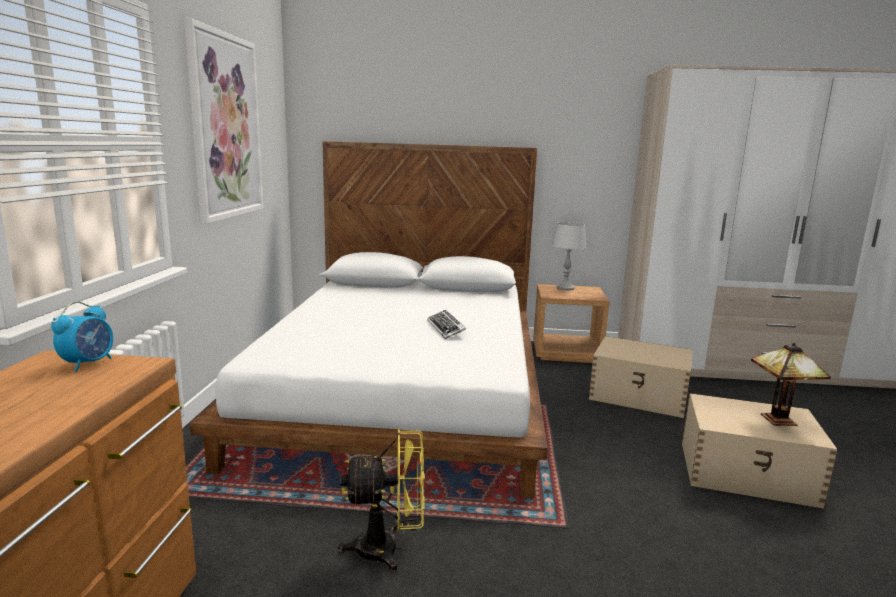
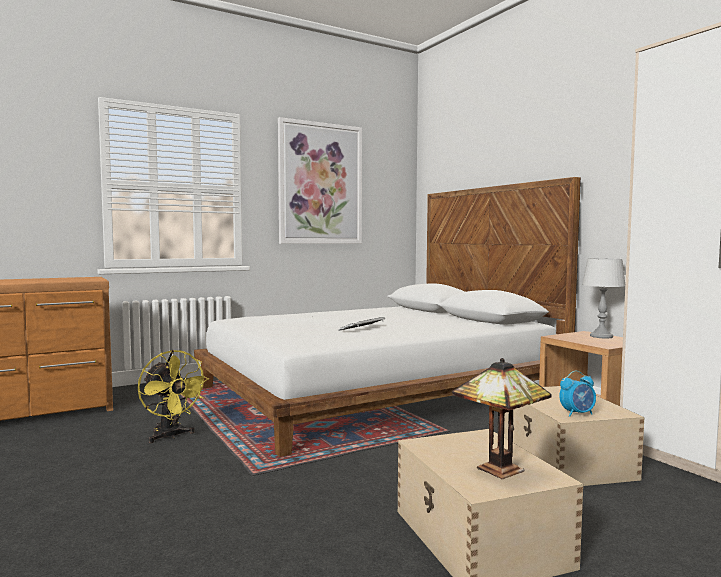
camera: 55 degrees right, 10 degrees down
alarm clock [51,301,113,372] -> alarm clock moved to [559,371,596,417]

